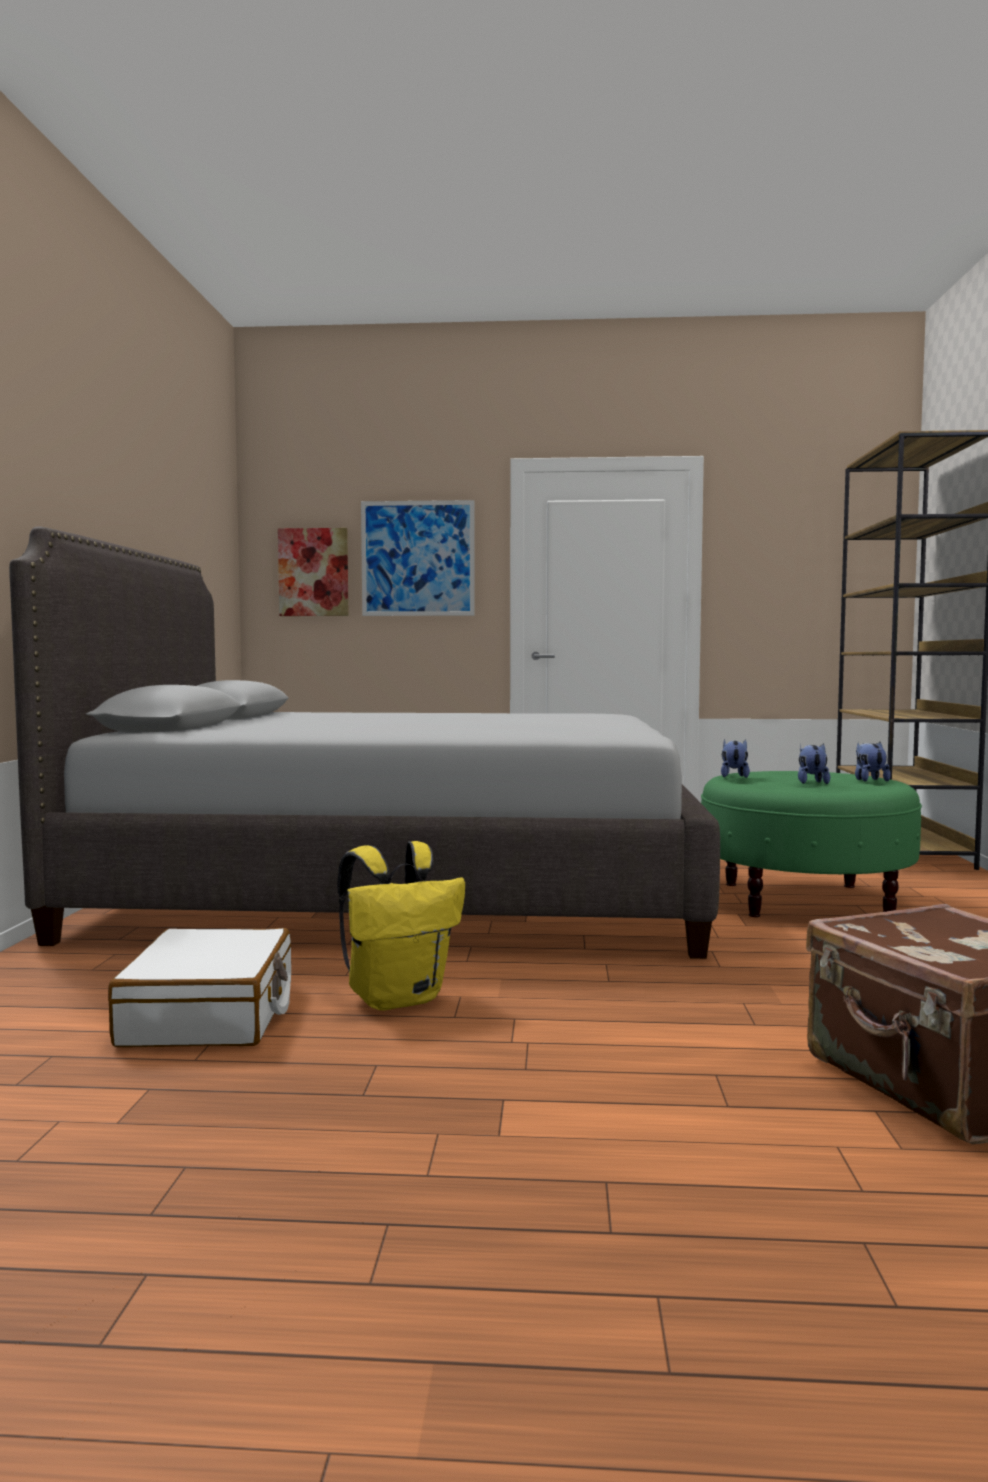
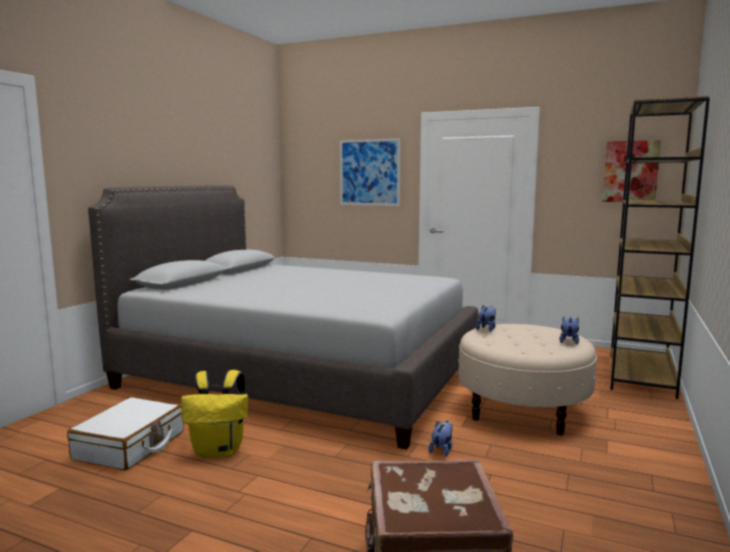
camera: 20 degrees right, 5 degrees up
picture [278,528,349,616] -> picture moved to [602,140,661,202]
green ottoman [701,771,922,917] -> beige ottoman [458,324,597,435]
plush toy [798,743,830,784] -> plush toy moved to [429,421,453,457]

